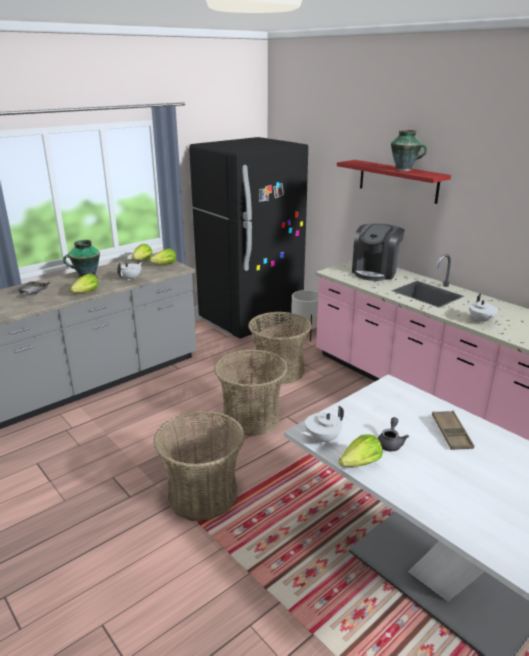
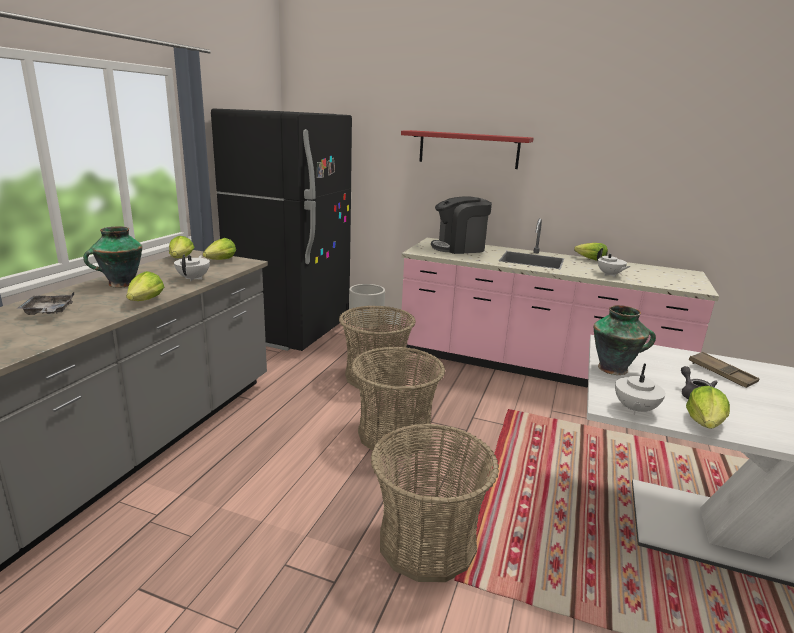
camera: 30 degrees left, 5 degrees down
coffee machine [352,223,405,281] -> coffee machine turned 75 degrees clockwise [431,196,492,254]
vase [391,130,427,171] -> vase moved to [594,305,656,375]
none -> lettuce [574,243,608,261]

